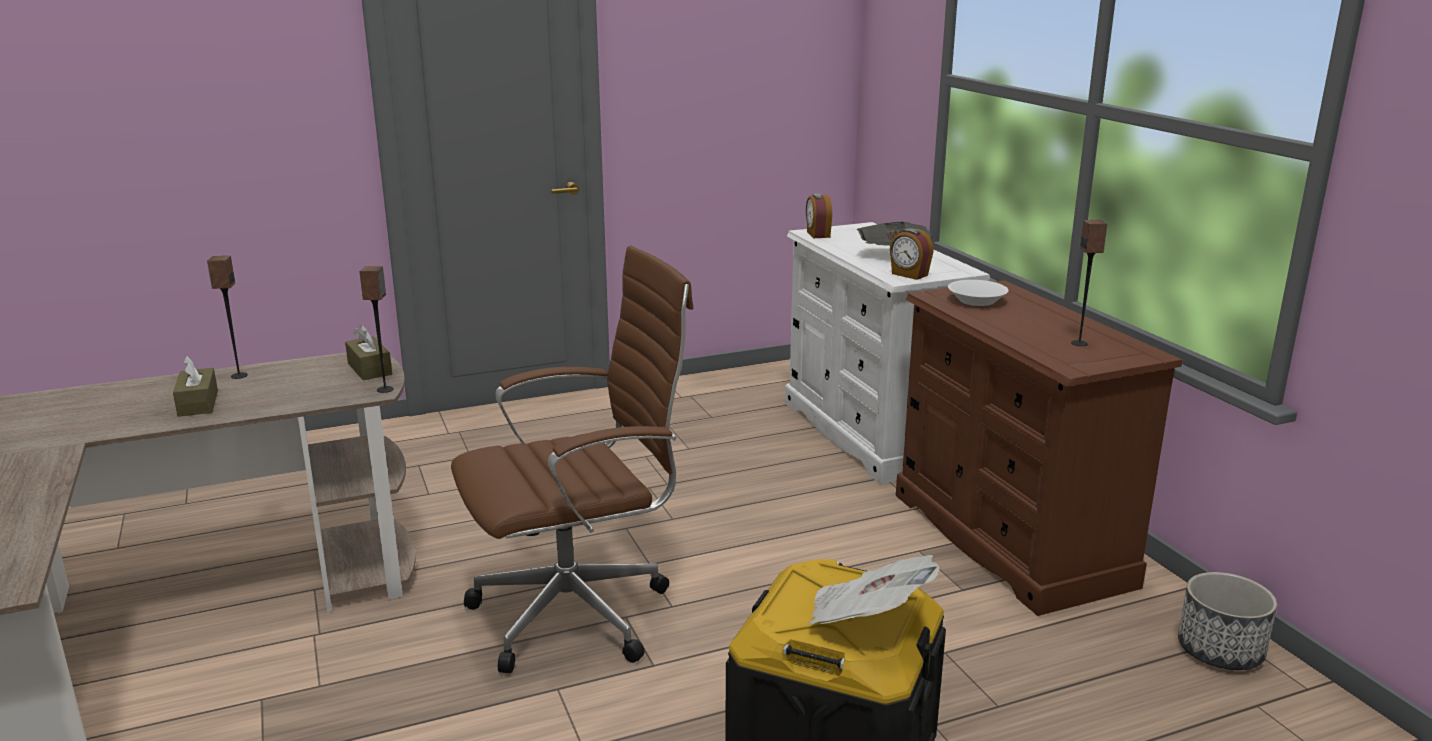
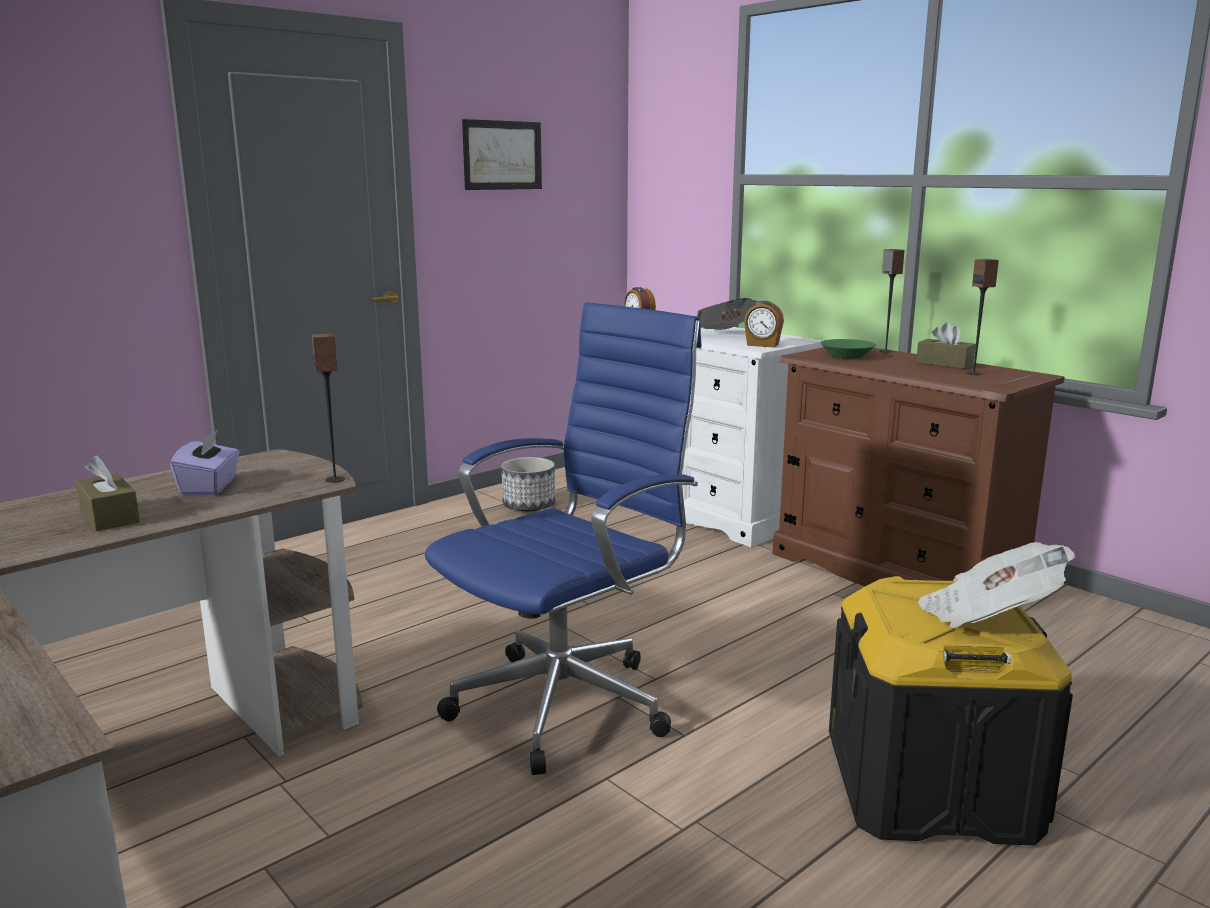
camera: 20 degrees left, 5 degrees down
speaker [207,256,248,379] -> speaker moved to [879,249,904,353]
brown tissue box [345,325,392,380] -> brown tissue box moved to [916,322,976,369]
brown office chair [451,246,693,673] -> blue office chair [425,302,702,775]
white bowl [948,280,1009,306] -> green bowl [820,339,876,359]
planter [1178,572,1277,670] -> planter moved to [501,457,555,511]
none -> purple tissue box [170,430,239,496]
none -> picture [462,119,542,190]

